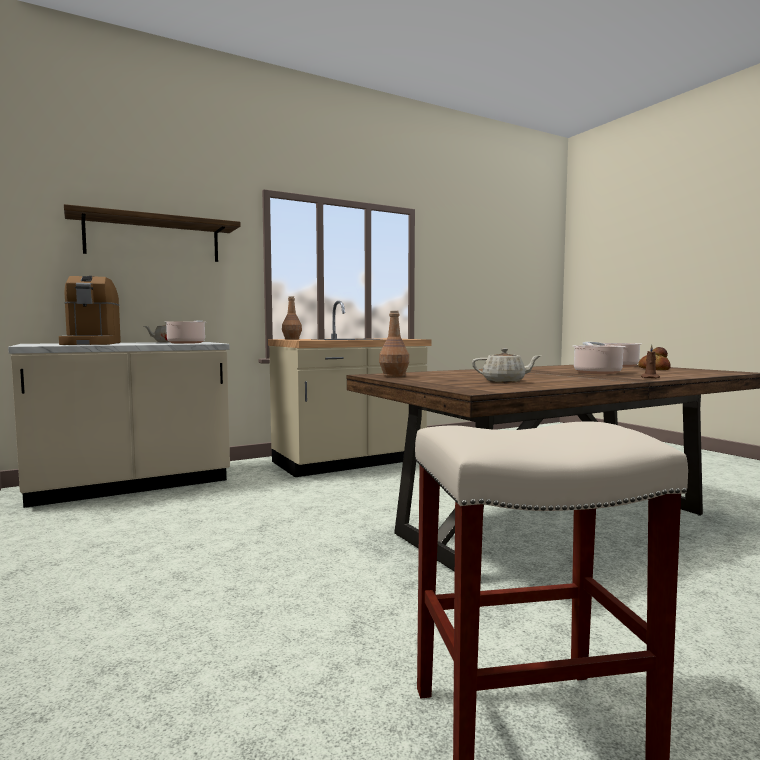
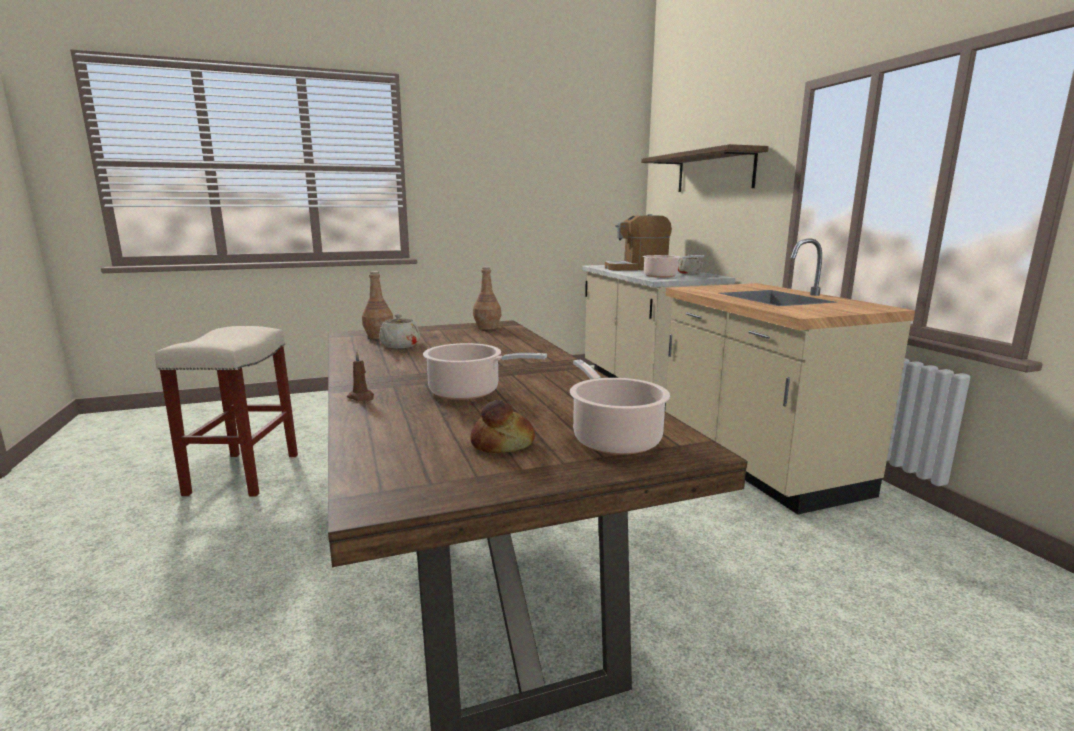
camera: 100 degrees right, 10 degrees up
brown bottle [282,296,302,339] -> brown bottle moved to [362,271,393,339]

